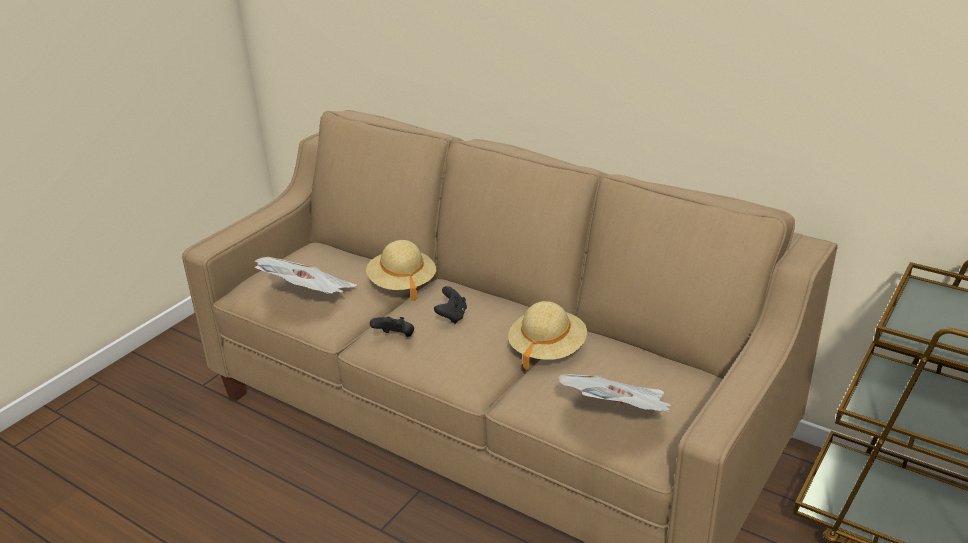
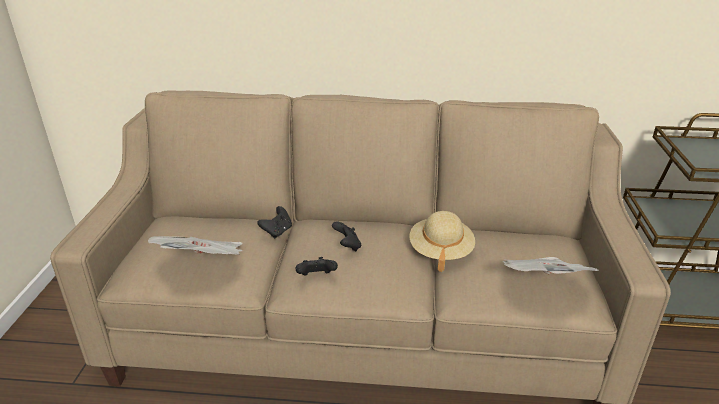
camera: 30 degrees left, 0 degrees up
beige hat [366,240,436,301] -> black game controller [257,206,292,238]

